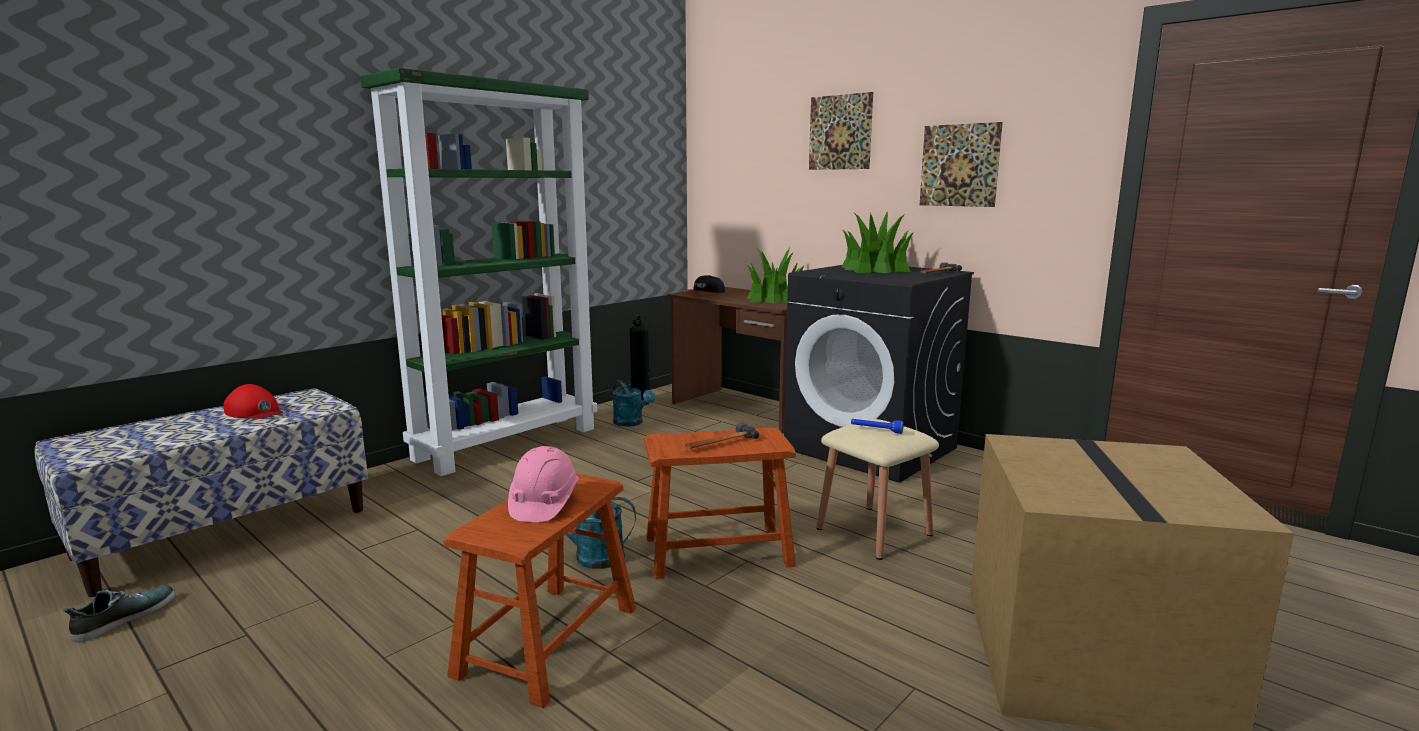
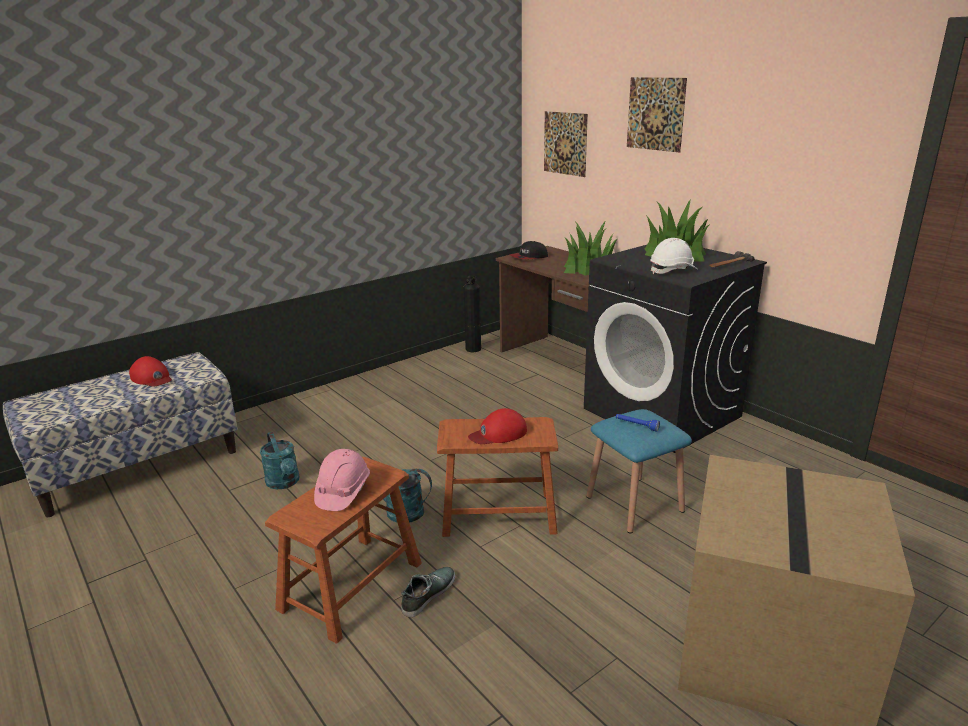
camera: 10 degrees right, 10 degrees up
shoe [63,586,175,643] -> shoe moved to [401,567,455,617]
green bookcase [360,68,597,476] -> none
turquoise watering can [613,380,655,427] -> turquoise watering can moved to [260,432,300,489]
hammer [685,423,759,449] -> red cap [468,408,527,444]
beige stool [816,419,939,560] -> blue stool [586,409,692,534]
picture [920,122,1003,207] -> picture moved to [544,111,588,177]
none -> white hard hat [650,238,697,274]

